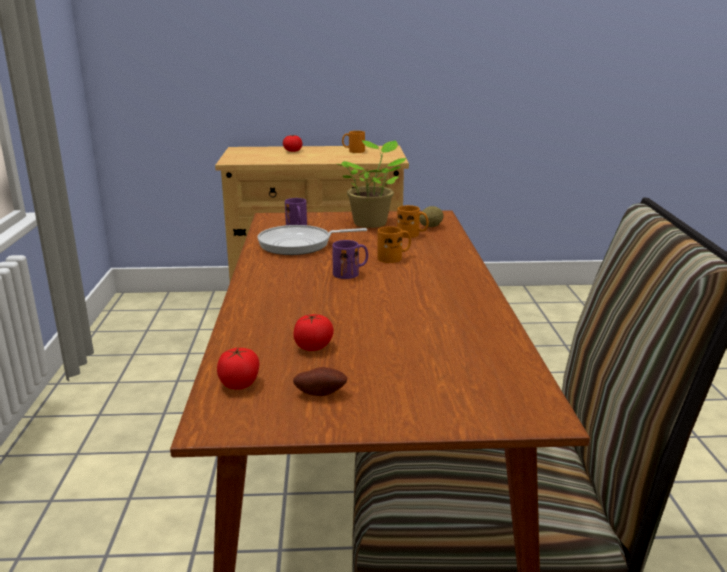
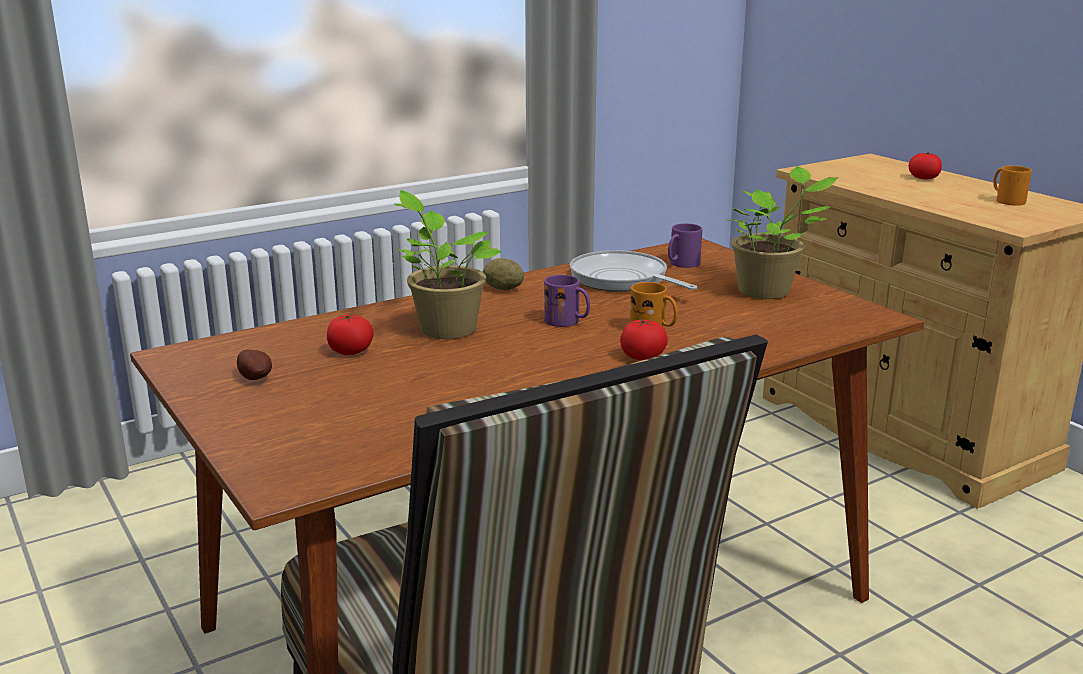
camera: 60 degrees right, 0 degrees up
tomato [217,347,259,390] -> tomato moved to [620,319,668,360]
orange mug [397,205,429,238] -> none
potato [420,206,444,227] -> potato moved to [483,258,524,291]
none -> potted plant [393,190,502,339]

